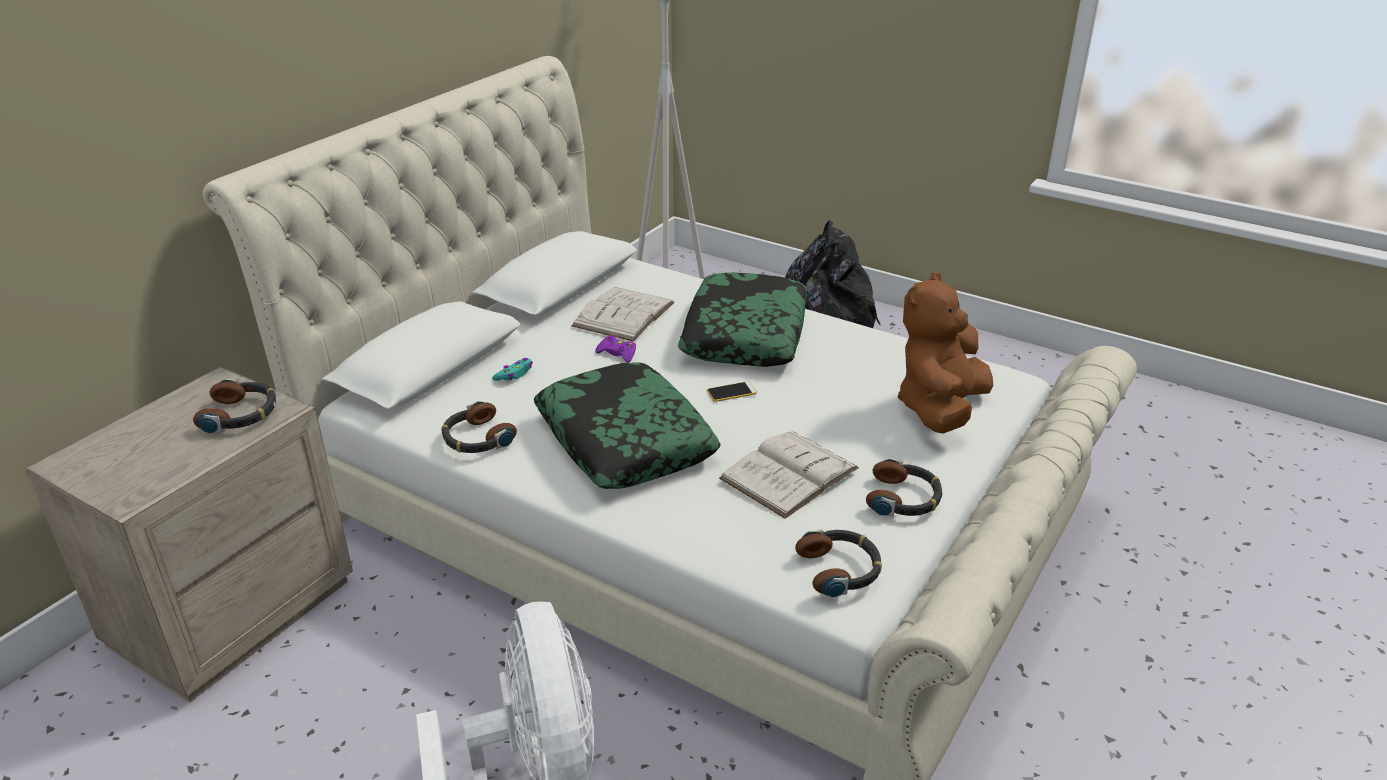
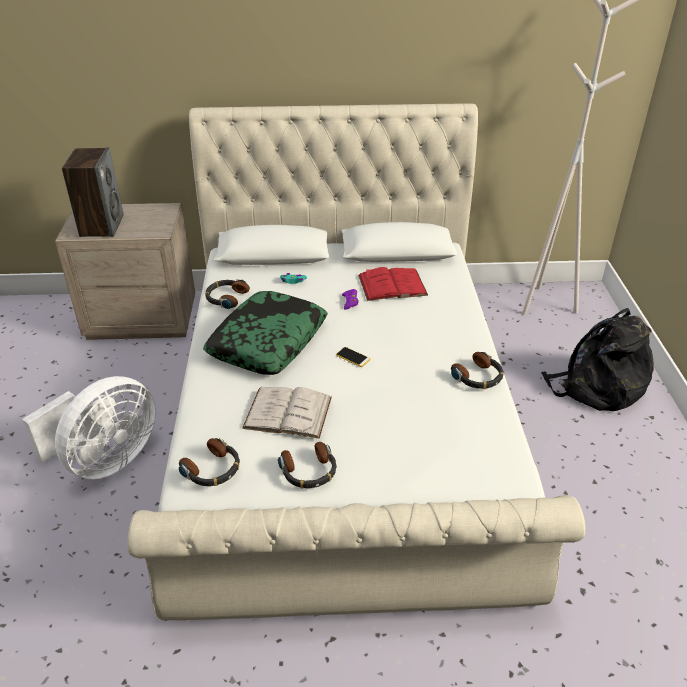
camera: 55 degrees right, 5 degrees up
headphones [193,379,276,434] -> headphones moved to [451,352,504,389]
white book [571,287,674,341] -> red book [358,267,428,301]
pillow [678,272,809,367] -> none
brown plush toy [898,271,993,434] -> none
none -> speaker [62,147,123,237]

